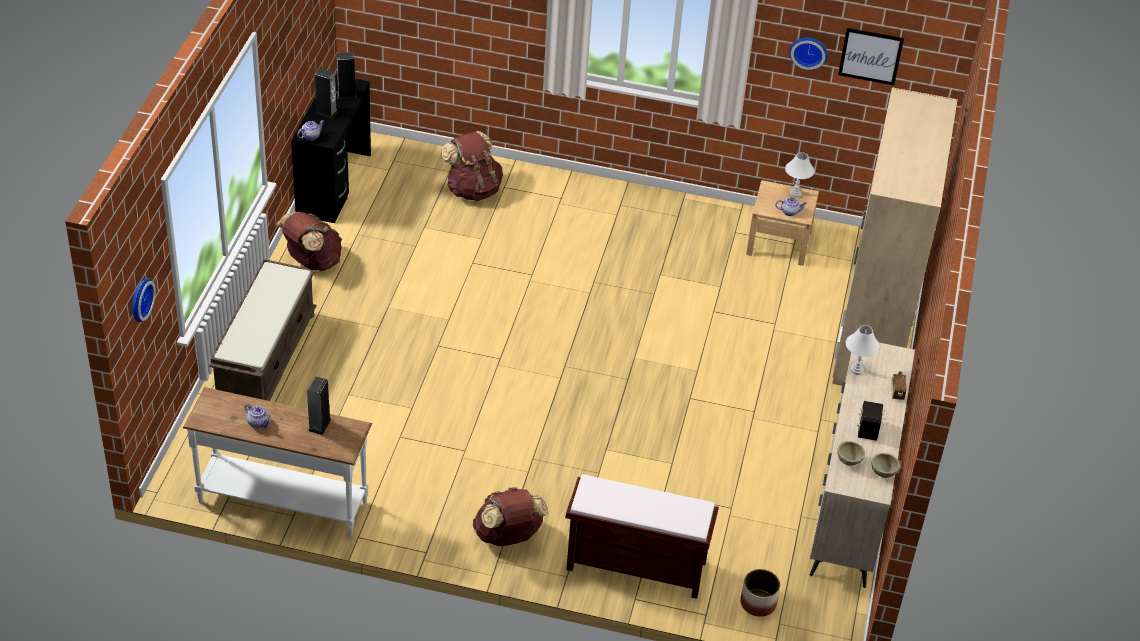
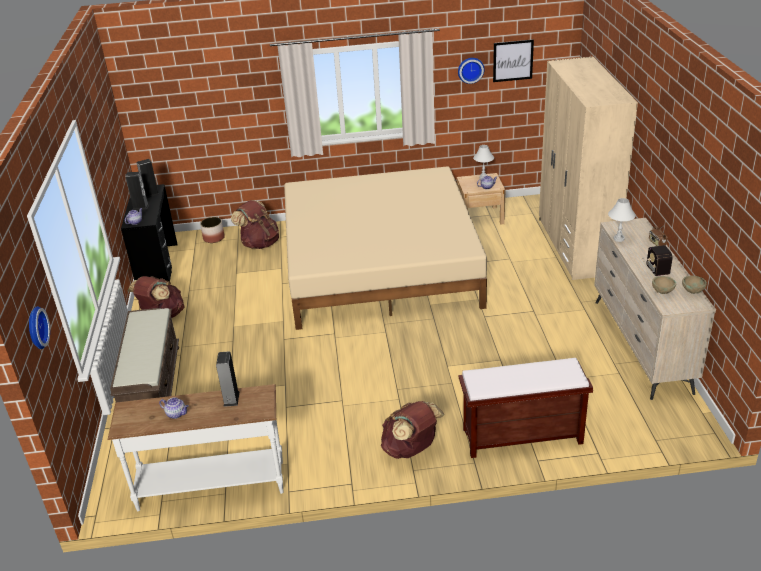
camera: 15 degrees left, 10 degrees down
planter [740,569,780,617] -> planter moved to [200,217,225,243]
none -> beige bed [284,166,487,330]

